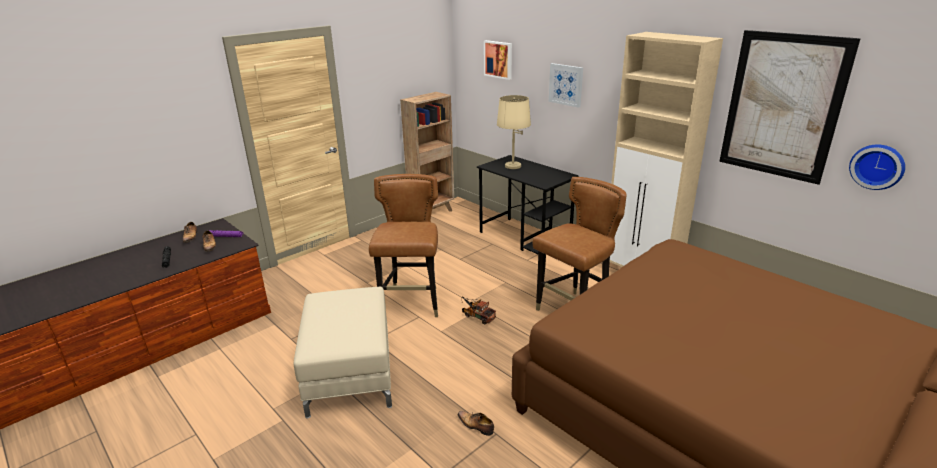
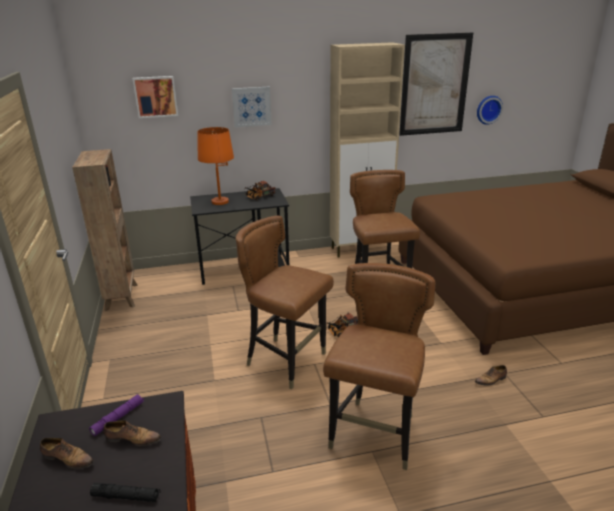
camera: 60 degrees left, 0 degrees up
beige ottoman [294,287,392,419] -> brown chair [323,263,436,470]
beige table lamp [497,95,531,169] -> orange table lamp [197,127,234,205]
none -> toy truck [245,181,275,200]

